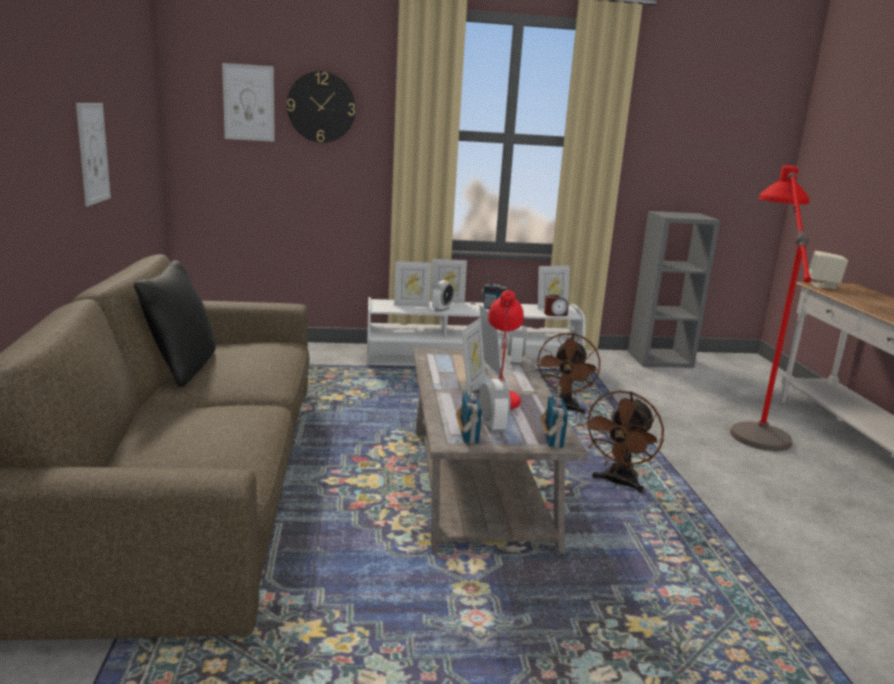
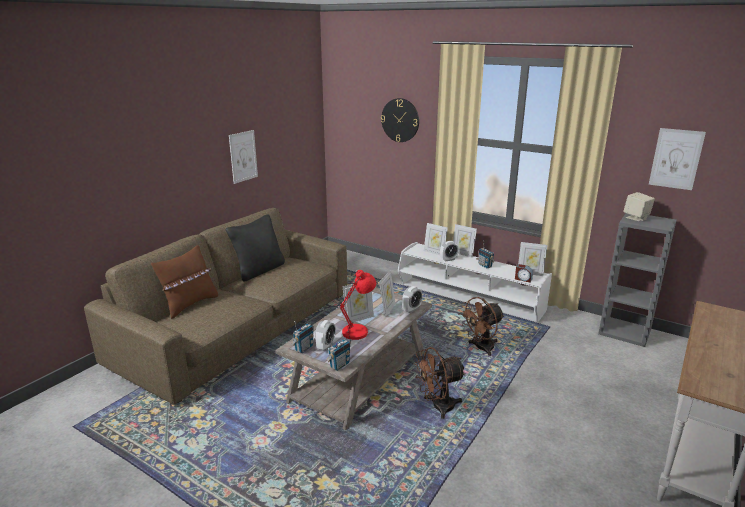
camera: 40 degrees right, 5 degrees up
picture [222,63,275,142] -> picture moved to [649,128,706,190]
red floor lamp [730,165,811,451] -> none
beige speaker [809,251,848,289] -> beige speaker moved to [623,192,655,221]
none -> brown pillow [151,245,218,319]

